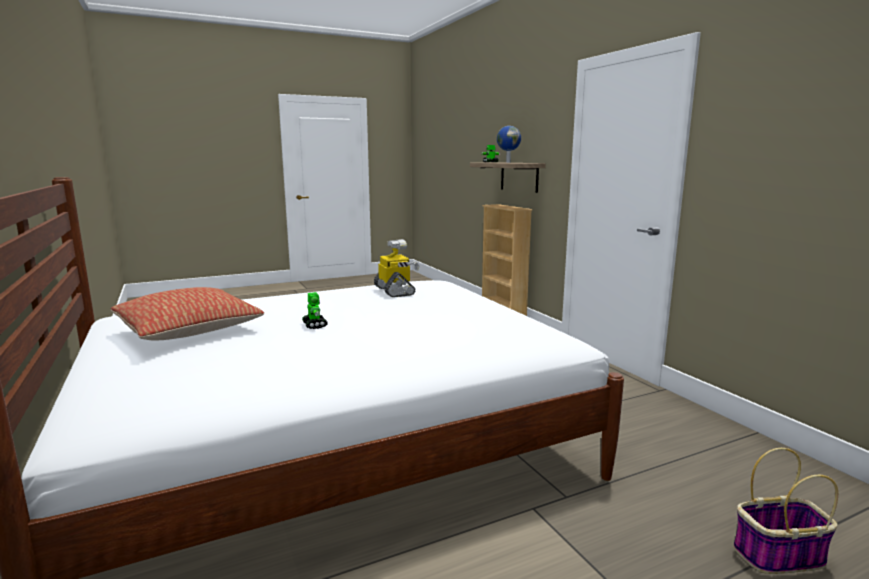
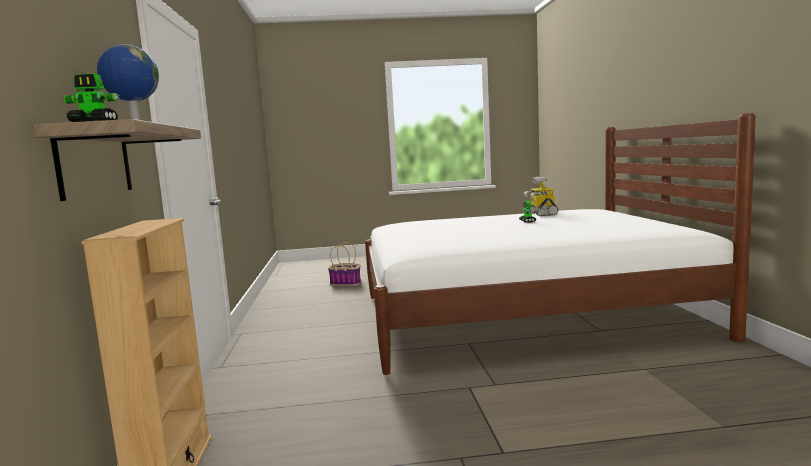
camera: 160 degrees left, 5 degrees down
pillow [110,287,264,340] -> none
toy robot [374,239,420,297] -> toy robot moved to [524,177,558,216]

